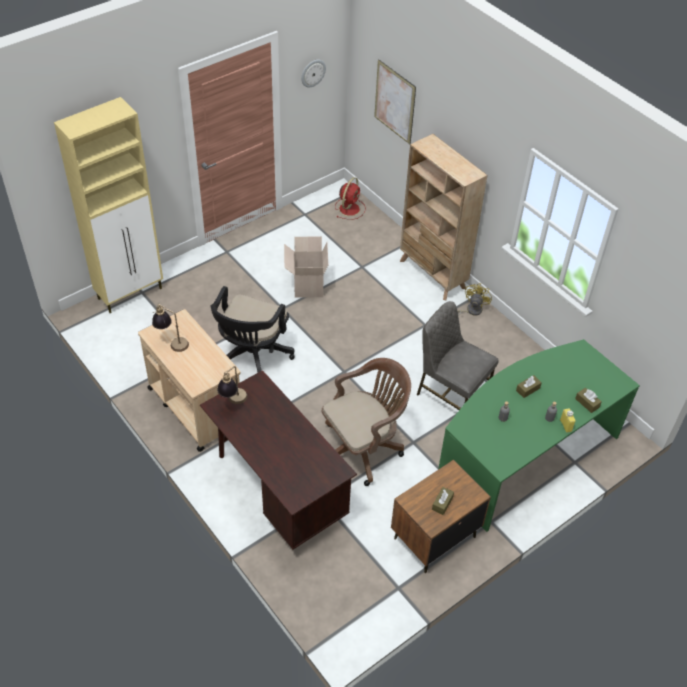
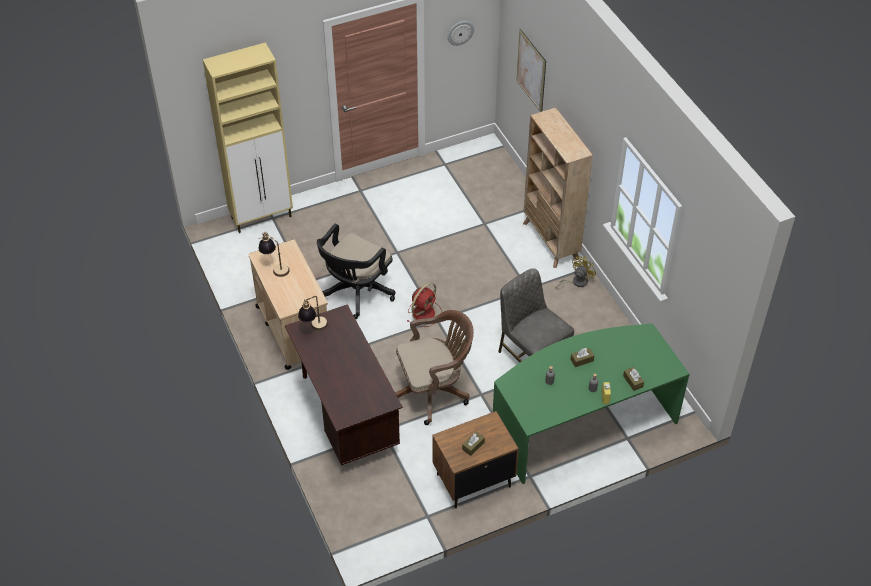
camera: 15 degrees right, 0 degrees up
cardboard box [284,236,328,298] -> none
red fan [335,177,366,220] -> red fan moved to [407,283,442,327]

